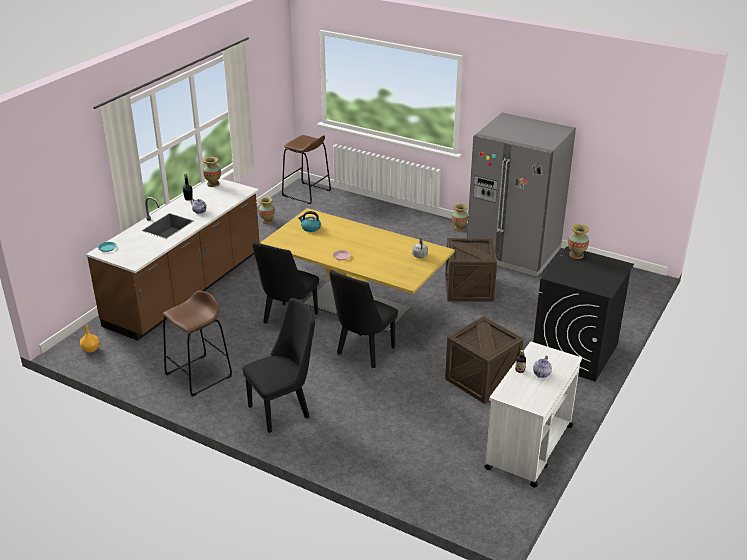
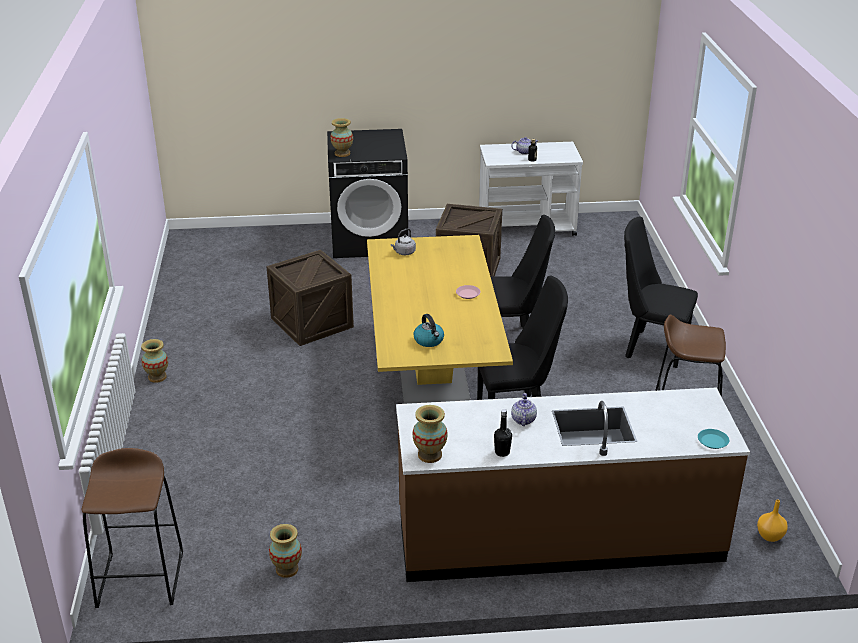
camera: 125 degrees left, 0 degrees up
grey fridge [467,113,576,276] -> none

